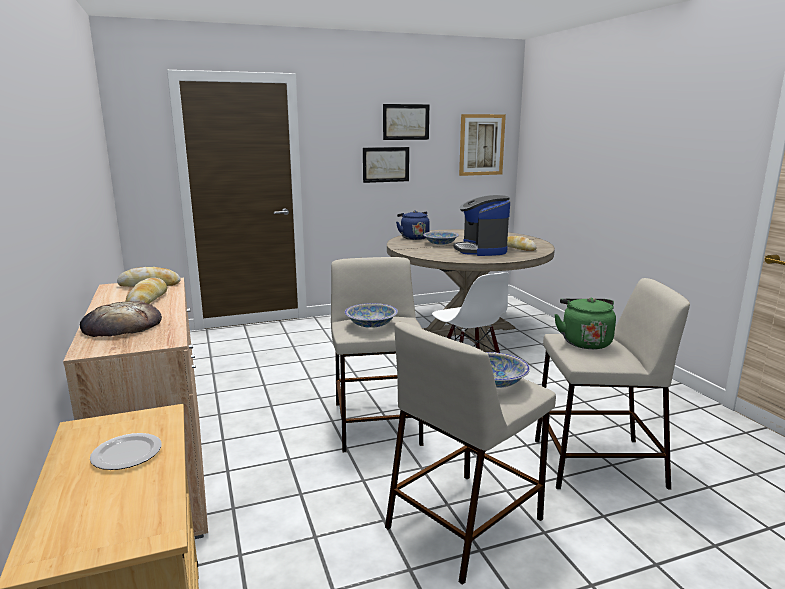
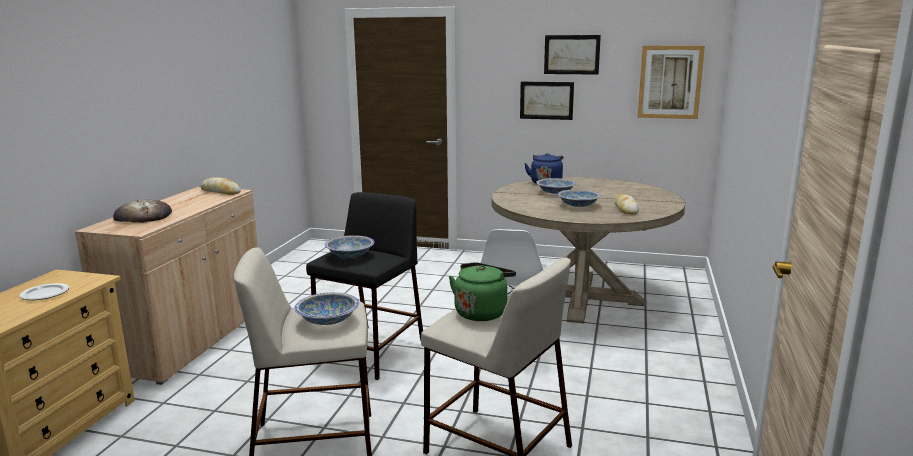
camera: 35 degrees right, 0 degrees up
bread [125,278,167,304] -> none
beige stool [331,257,423,452] -> black stool [306,192,423,380]
coffee machine [454,195,510,256] -> bowl [558,189,601,207]

